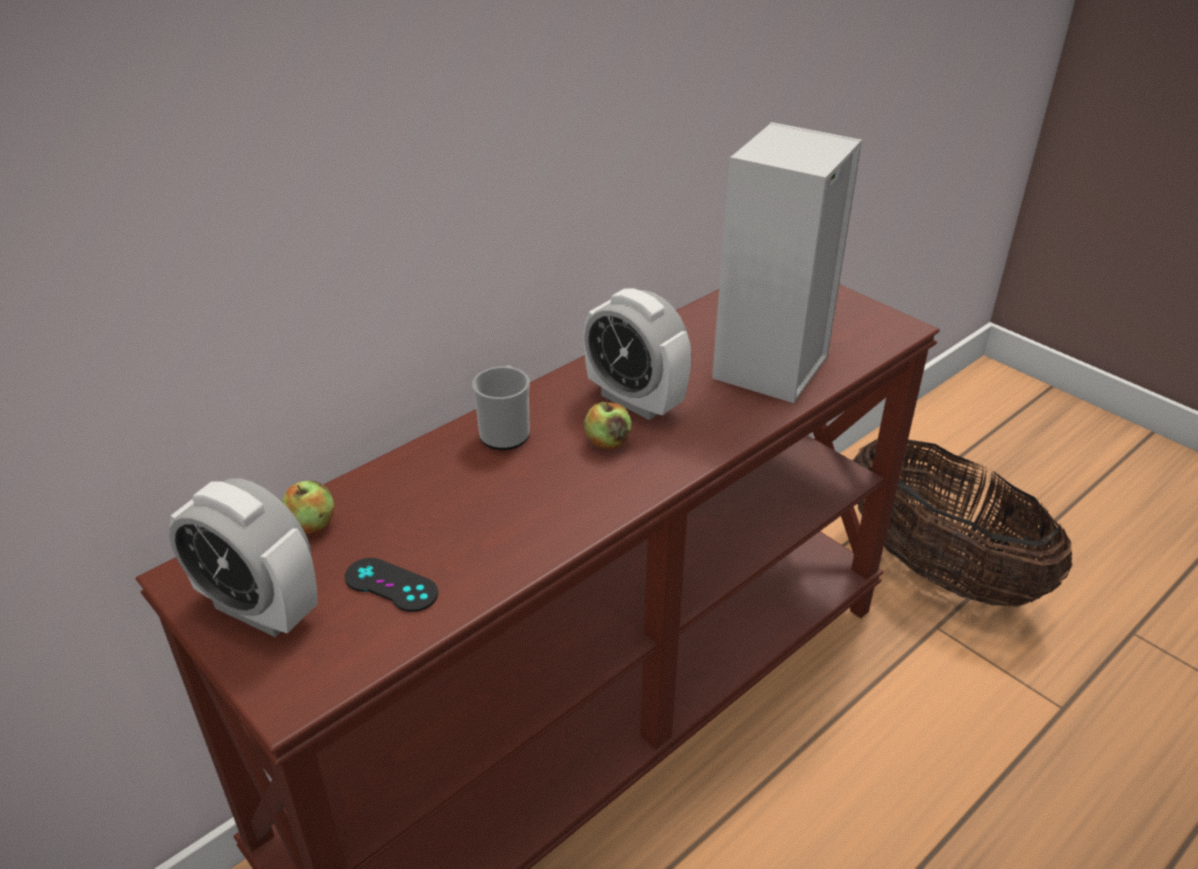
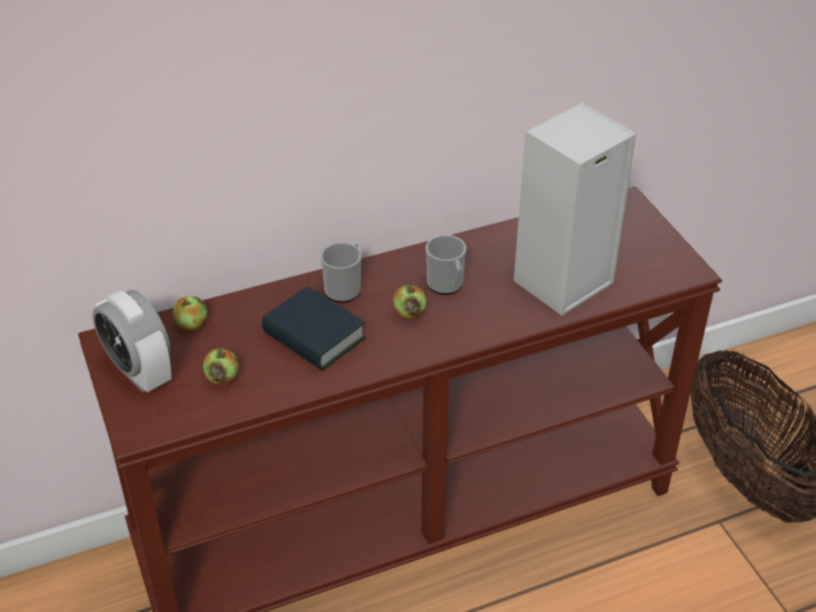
camera: 20 degrees right, 5 degrees up
black game controller [345,558,438,612] -> apple [203,348,239,386]
alarm clock [583,288,691,420] -> mug [426,235,466,295]
none -> book [261,287,366,371]

